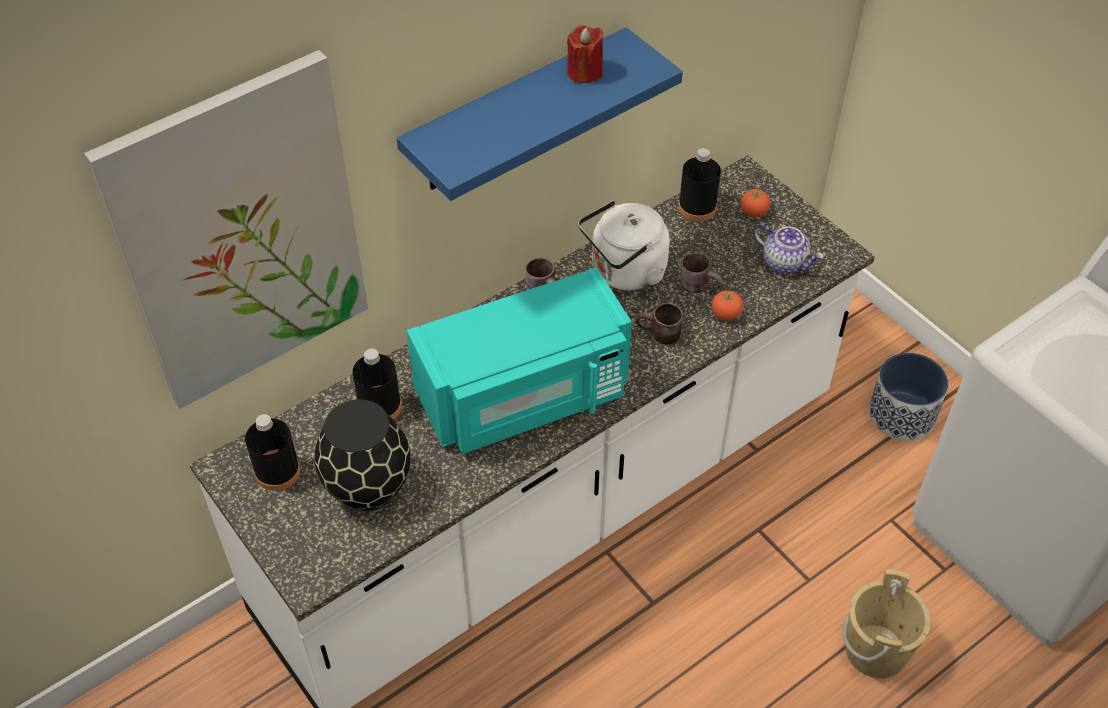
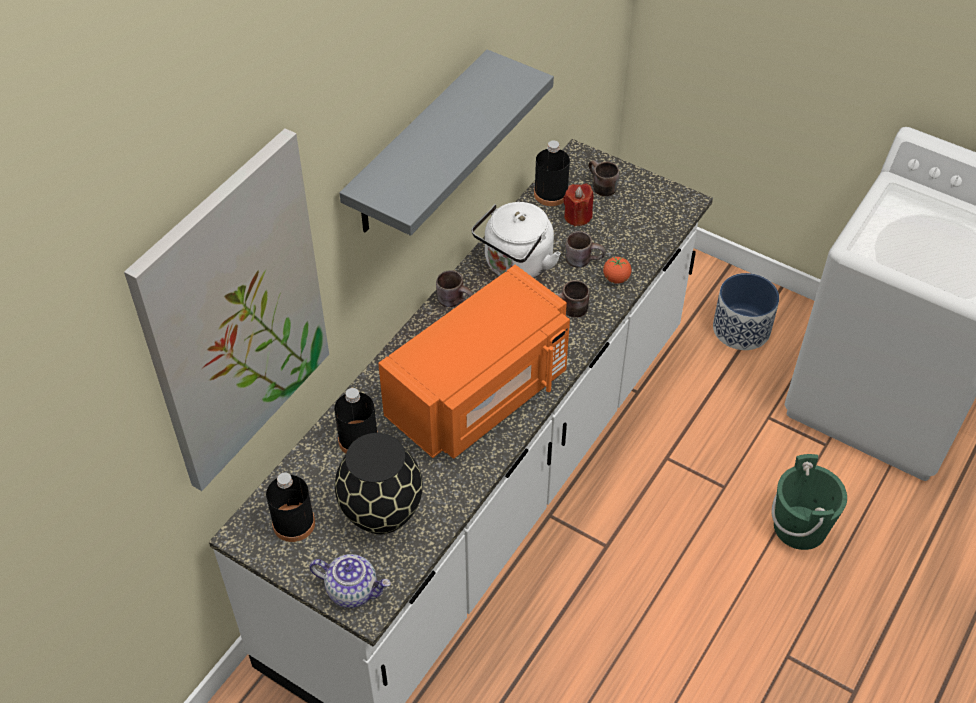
camera: 20 degrees left, 0 degrees up
blue shelf [397,27,683,201] -> grey shelf [339,49,554,236]
turquoise microwave [407,267,632,454] -> orange microwave [378,265,570,459]
red candle [567,25,603,83] -> red candle moved to [563,184,593,227]
tomato [740,189,770,218] -> brown mug [589,160,619,196]
teapot [753,223,824,274] -> teapot moved to [310,554,391,608]
beige bucket [842,569,931,678] -> green bucket [771,454,847,550]

